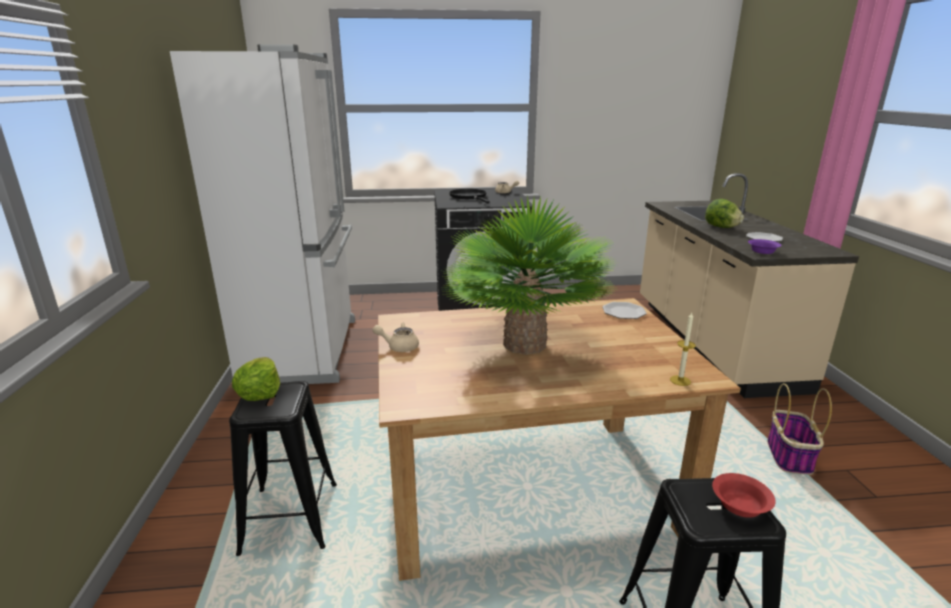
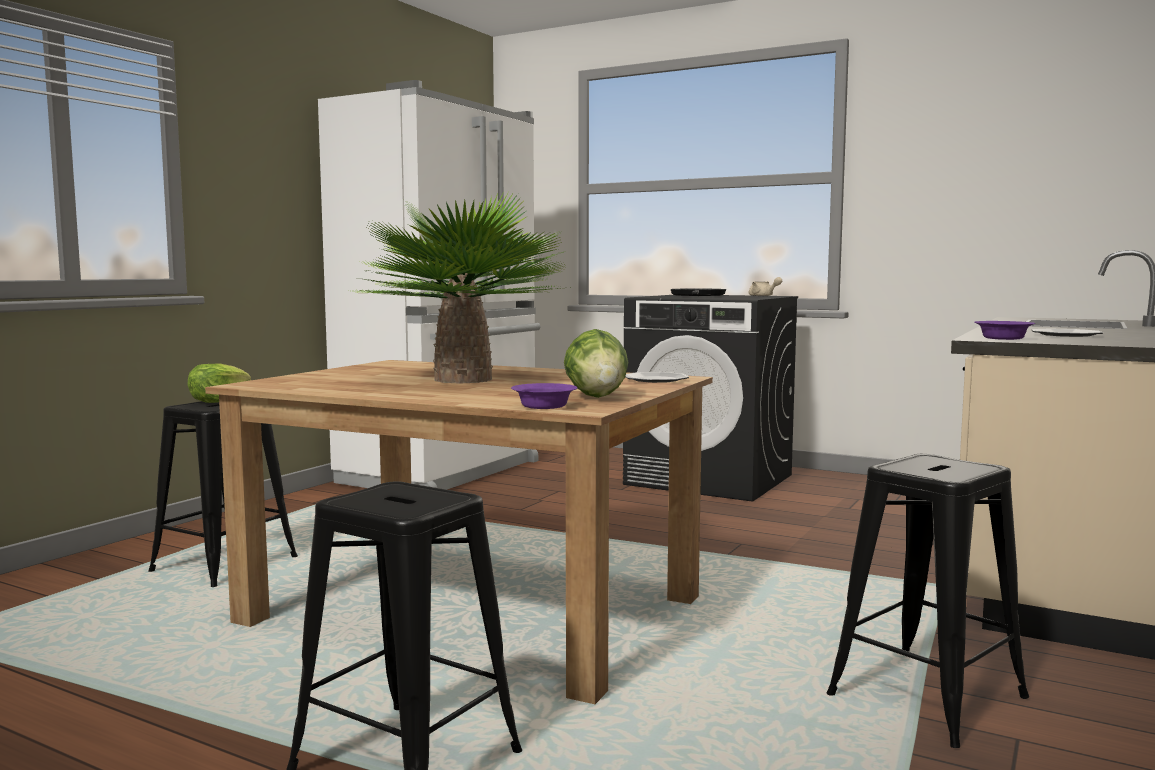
camera: 35 degrees right, 15 degrees down
beige teapot [372,323,419,352] -> none
candle [670,313,696,386] -> purple bowl [511,383,578,409]
lettuce [705,199,744,228] -> lettuce moved to [564,329,628,398]
red bowl [712,473,776,518] -> none
basket [767,383,832,475] -> black stool [826,454,1029,748]

